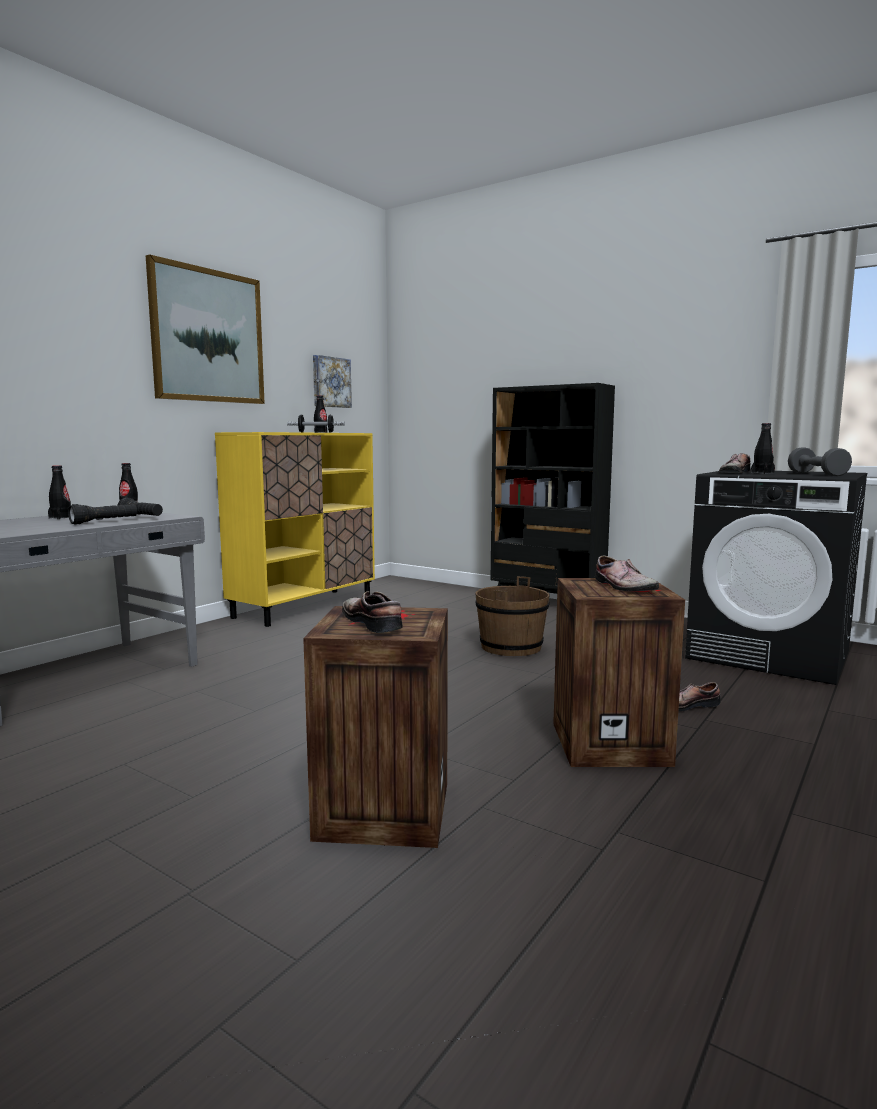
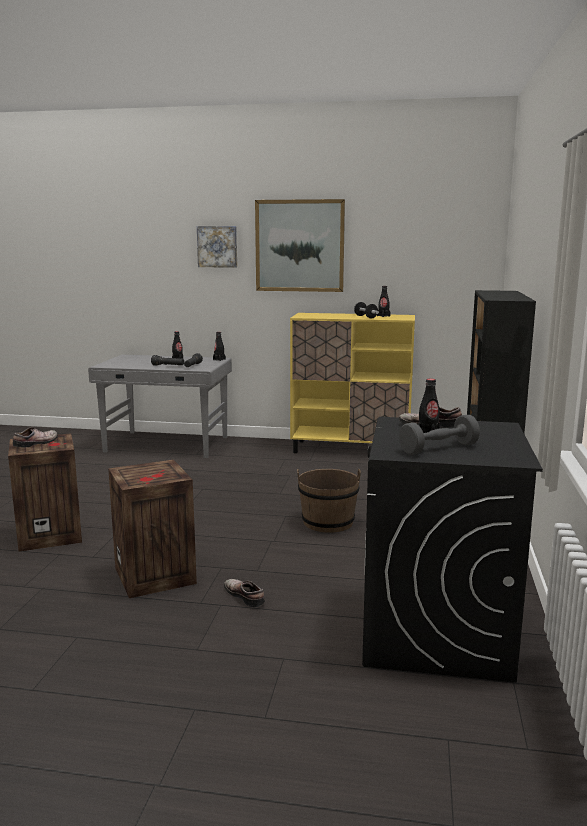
camera: 65 degrees right, 5 degrees up
picture [313,355,352,408] -> picture moved to [197,226,237,268]
shoe [595,556,659,591] -> none

